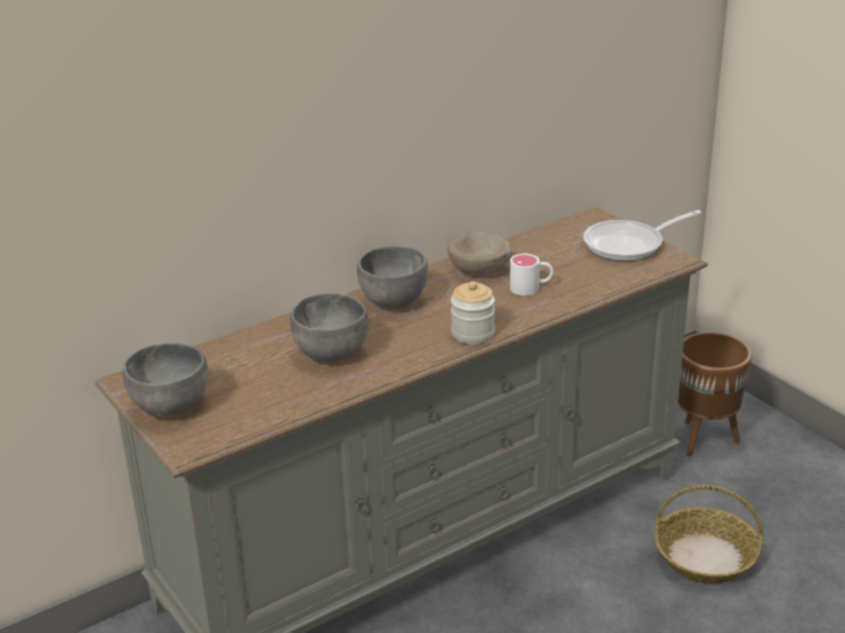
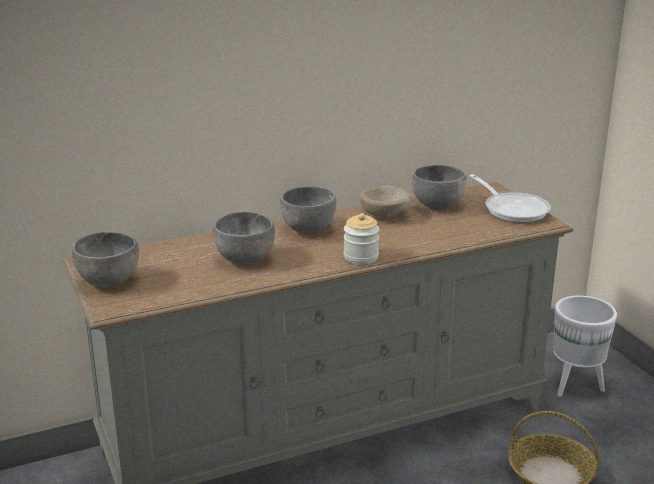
camera: 10 degrees right, 5 degrees down
white mug [510,253,554,295] -> none
frying pan [583,210,701,261] -> frying pan turned 105 degrees counterclockwise [470,174,551,223]
brown planter [678,332,752,456] -> white planter [553,295,617,397]
none -> grey bowl [412,165,467,210]

